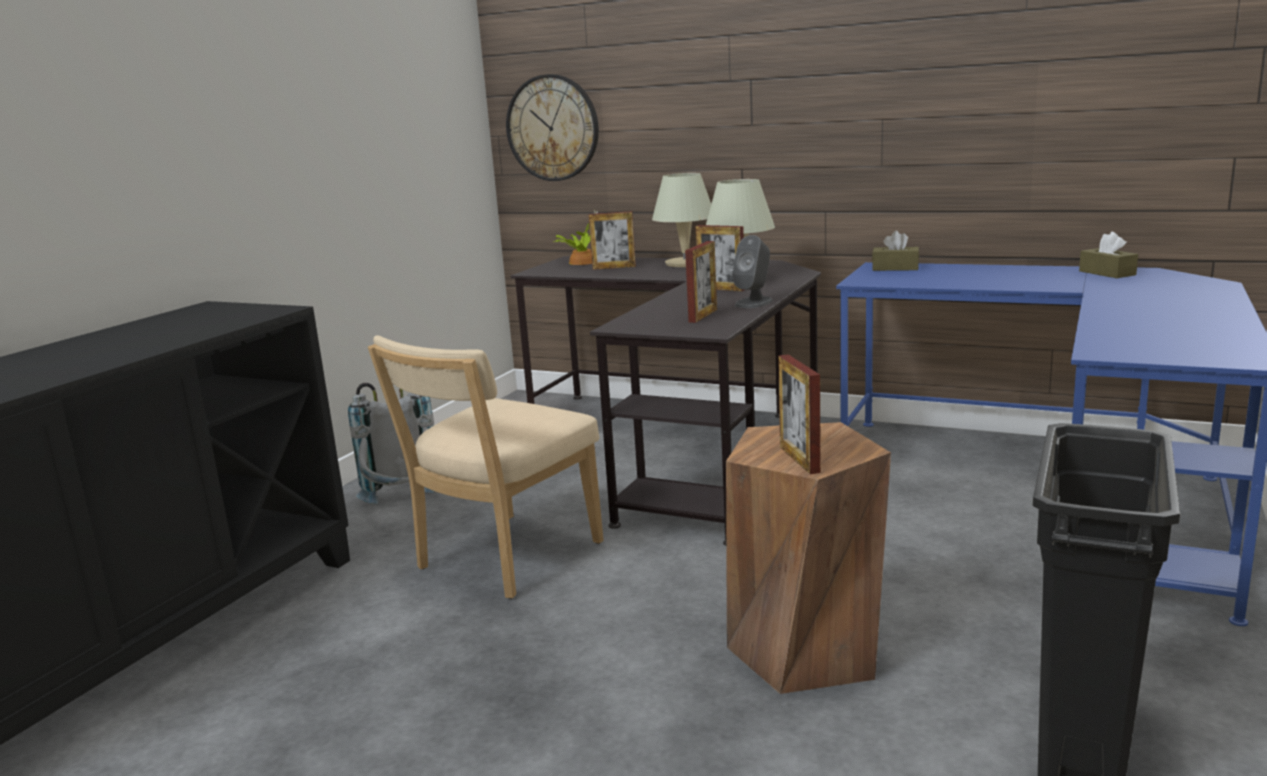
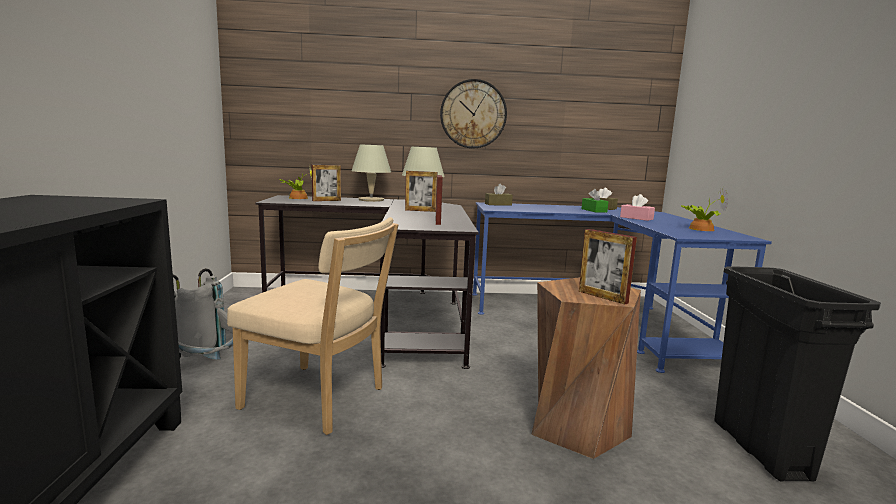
camera: 30 degrees left, 5 degrees down
beige chair [368,335,603,599] -> beige chair turned 75 degrees counterclockwise [227,217,399,435]
wall clock [506,74,599,181] -> wall clock moved to [440,79,507,148]
grey speaker [732,235,773,308] -> none
none -> green tissue box [581,189,609,212]
none -> pink tissue box [620,194,655,221]
none -> potted plant [681,187,728,231]

